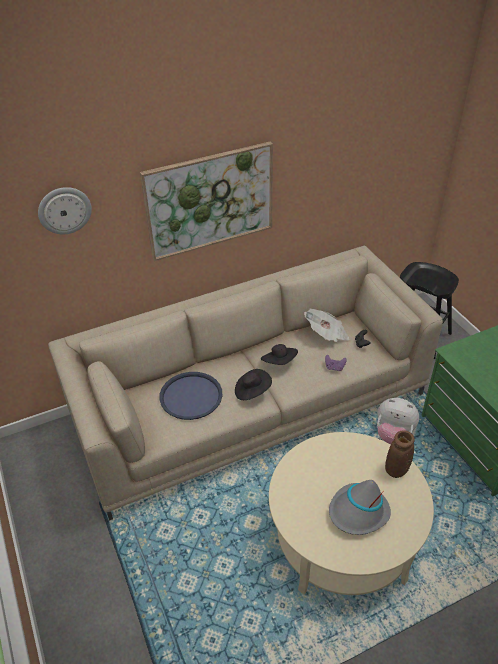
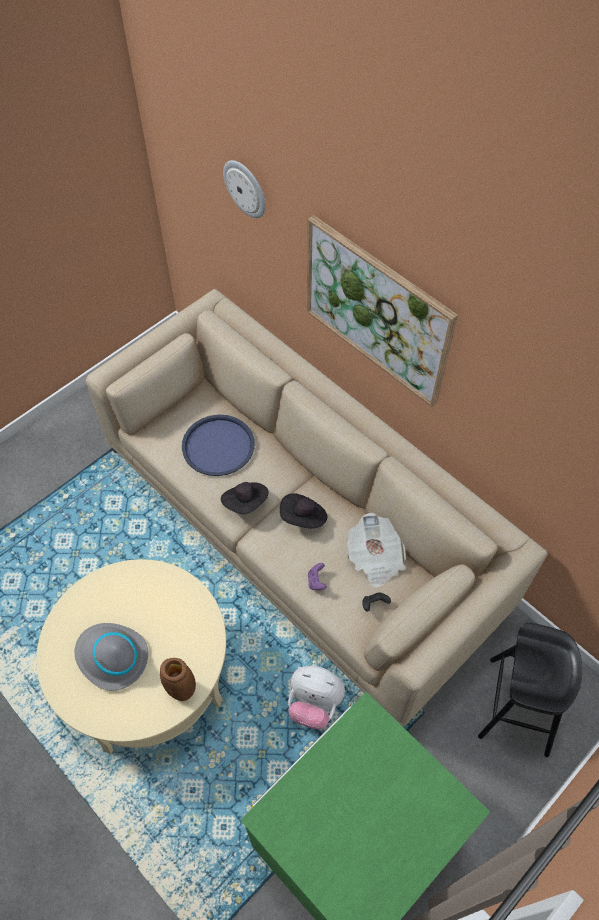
camera: 70 degrees right, 15 degrees up
plush toy [377,398,419,444] -> plush toy turned 75 degrees counterclockwise [288,666,345,729]

